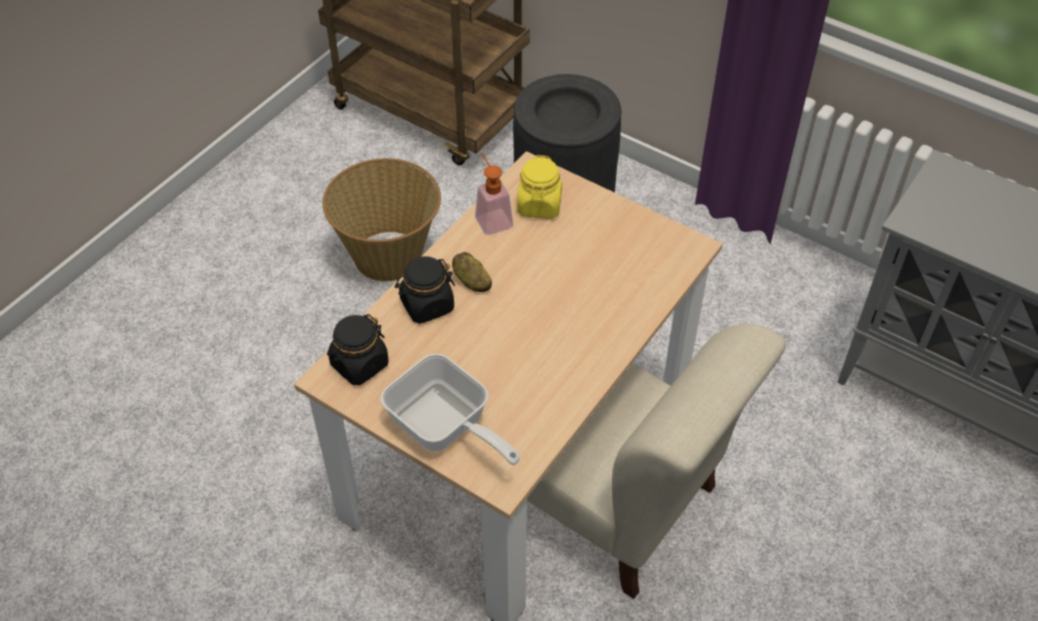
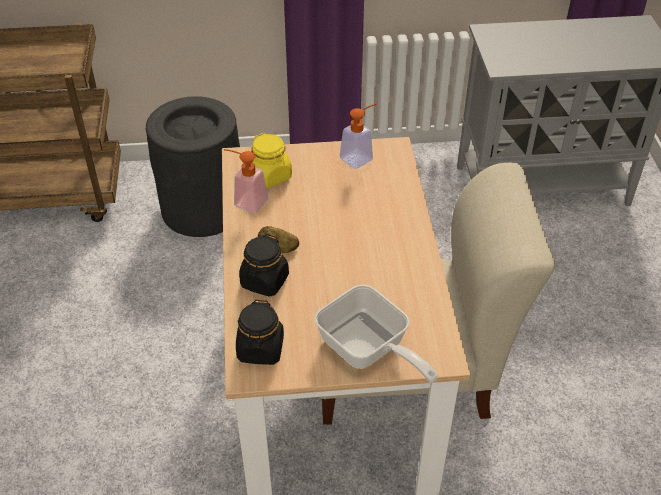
camera: 40 degrees left, 5 degrees down
basket [323,158,441,281] -> none
frying pan [380,353,520,465] -> frying pan turned 45 degrees clockwise [314,285,438,383]
none -> soap dispenser [339,104,377,169]

